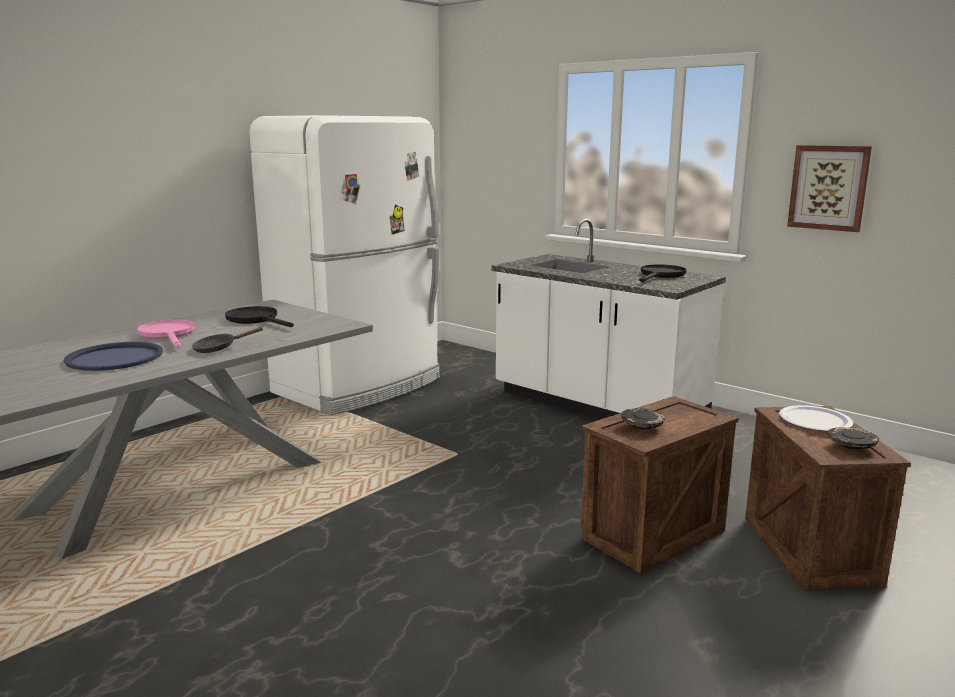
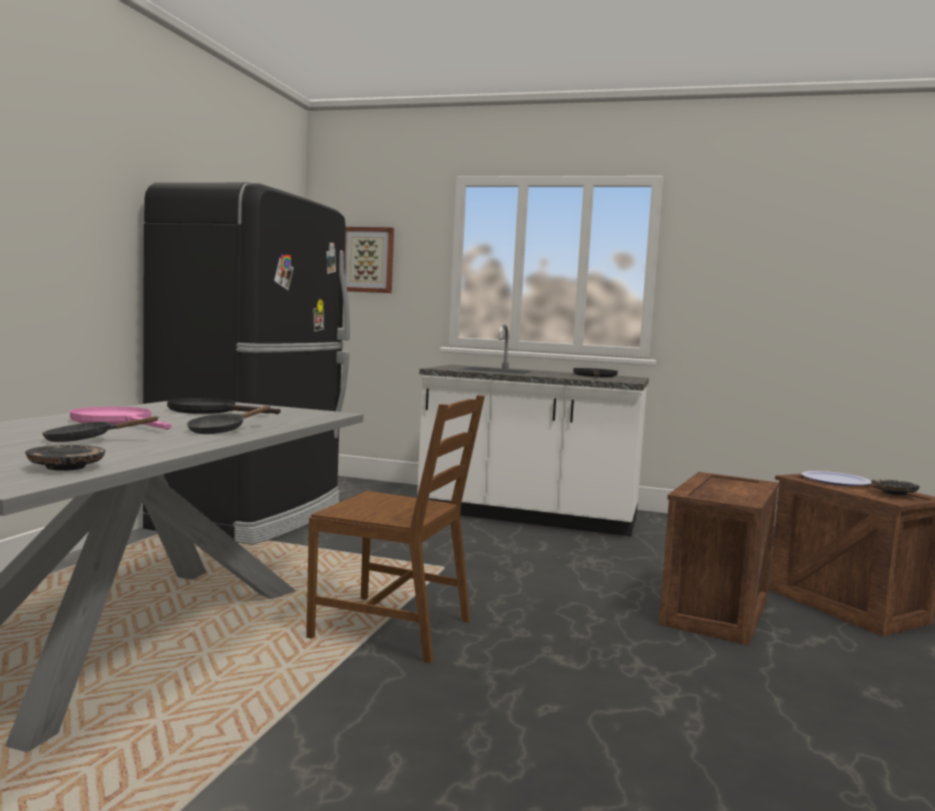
camera: 25 degrees left, 10 degrees down
blue tray [64,342,163,371] -> black frying pan [42,416,160,442]
white fridge [250,115,440,415] -> black fridge [143,182,350,545]
black plate [621,408,665,429] -> black plate moved to [25,445,105,471]
picture [787,145,872,232] -> picture moved to [344,227,394,293]
none -> brown chair [306,395,485,664]

